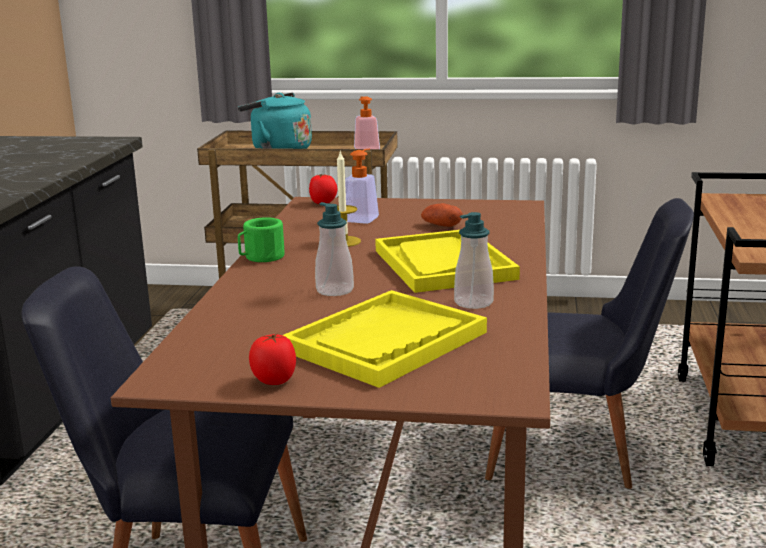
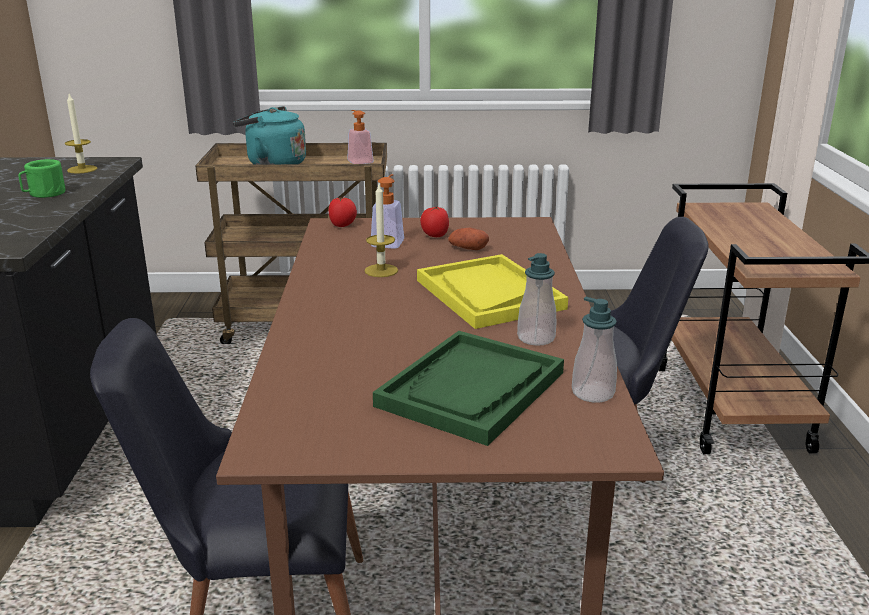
camera: 10 degrees left, 5 degrees up
green mug [238,217,284,262] -> green mug moved to [18,159,66,198]
tomato [249,333,296,385] -> tomato moved to [420,207,449,237]
yellow tray [282,290,487,388] -> green tray [373,331,564,446]
soap dispenser [315,202,354,296] -> soap dispenser moved to [572,297,617,403]
none -> candle [65,94,97,174]

